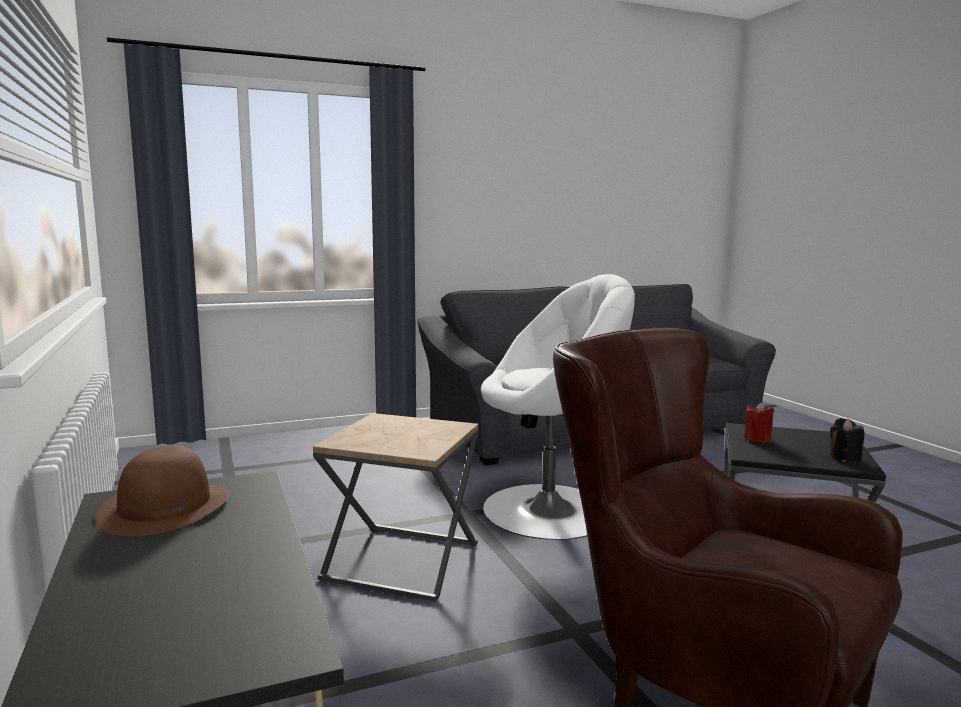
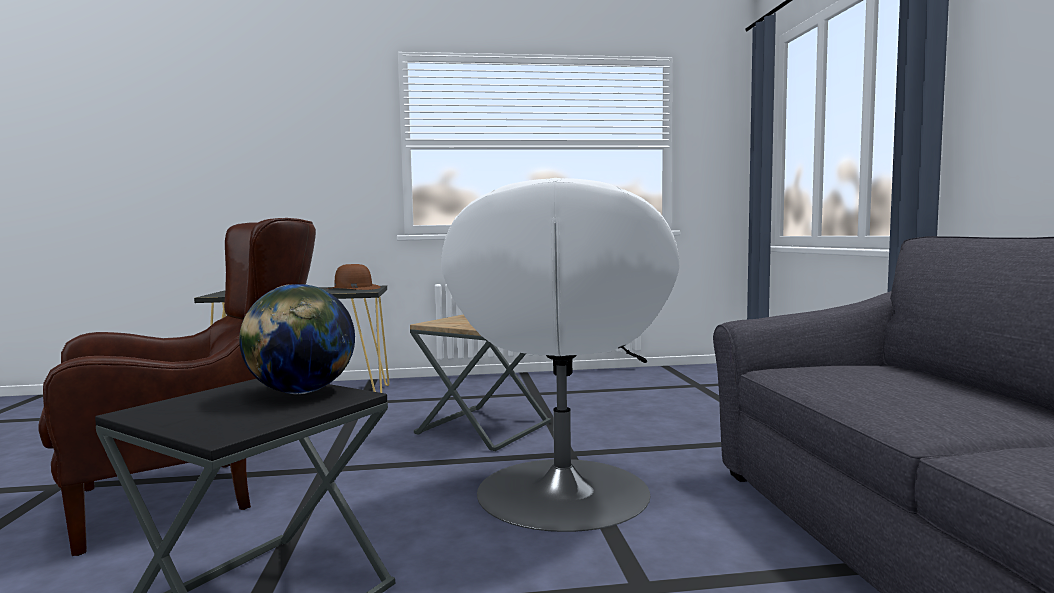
camera: 105 degrees right, 5 degrees down
red candle [744,402,774,443] -> globe [239,284,355,394]
black candle [830,418,865,463] -> none

